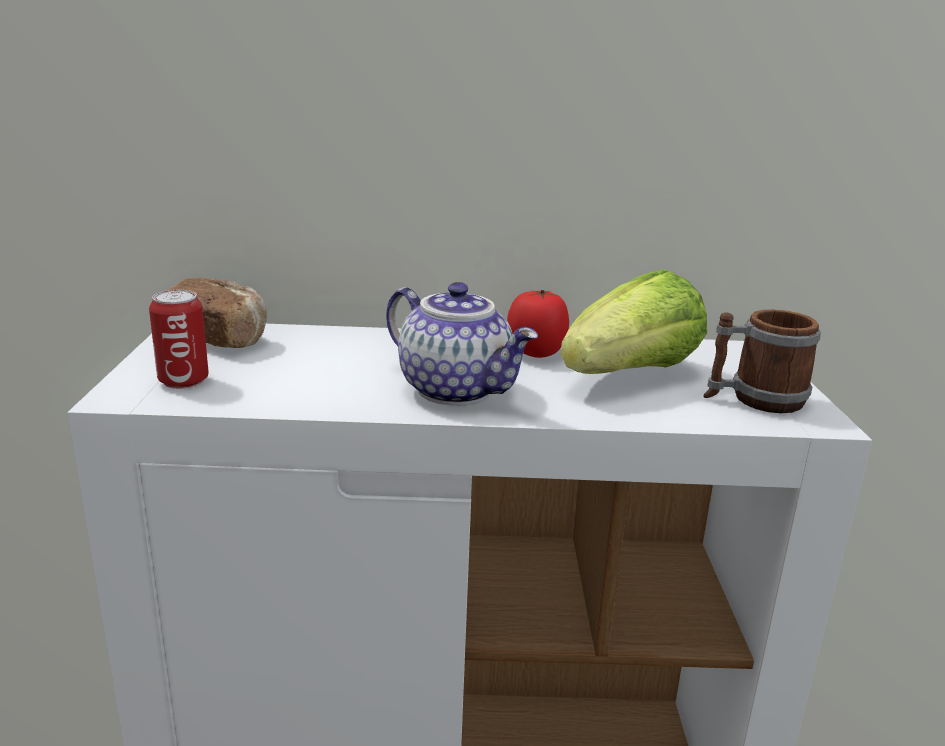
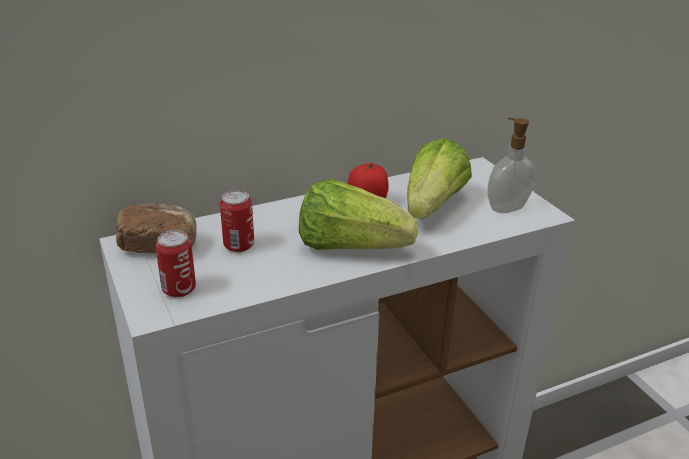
camera: 25 degrees left, 10 degrees up
teapot [386,282,538,406] -> lettuce [299,179,418,250]
mug [703,309,821,413] -> soap dispenser [488,118,536,213]
none -> can [220,190,254,252]

